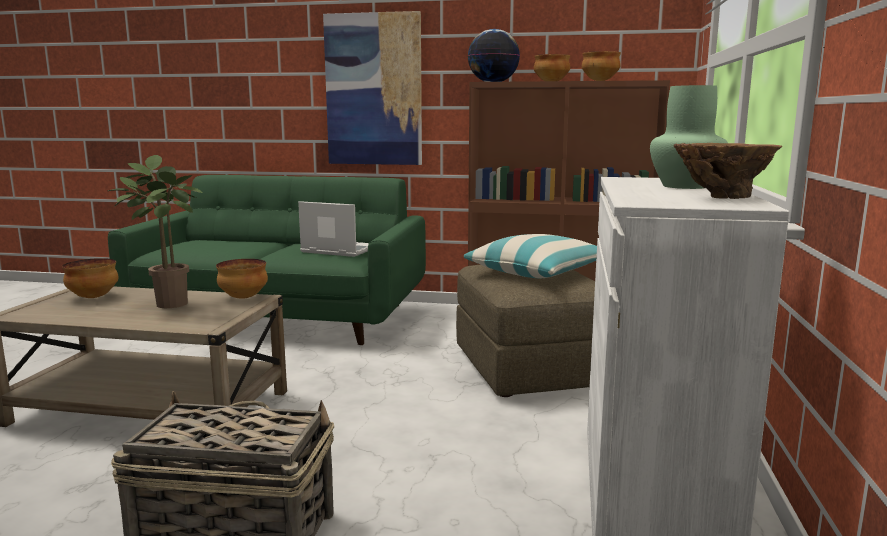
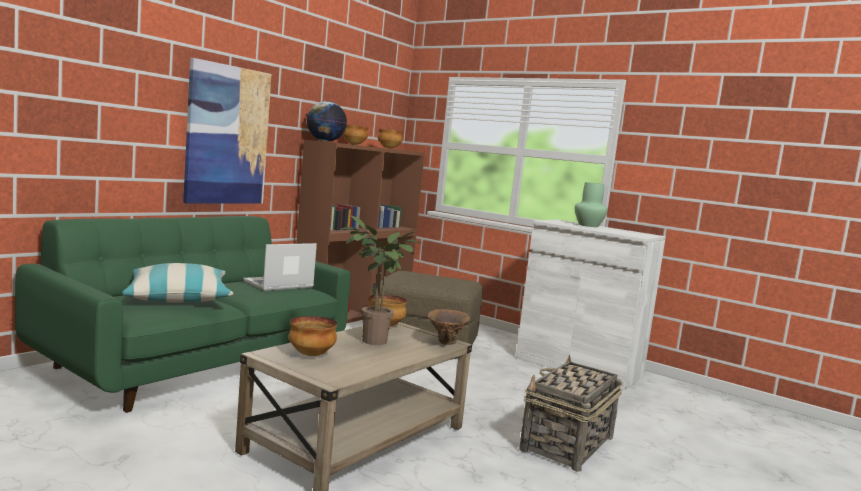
camera: 65 degrees left, 5 degrees down
pillow [464,234,597,278] -> pillow moved to [122,263,233,303]
brown vase [674,143,782,199] -> brown vase moved to [428,309,470,345]

